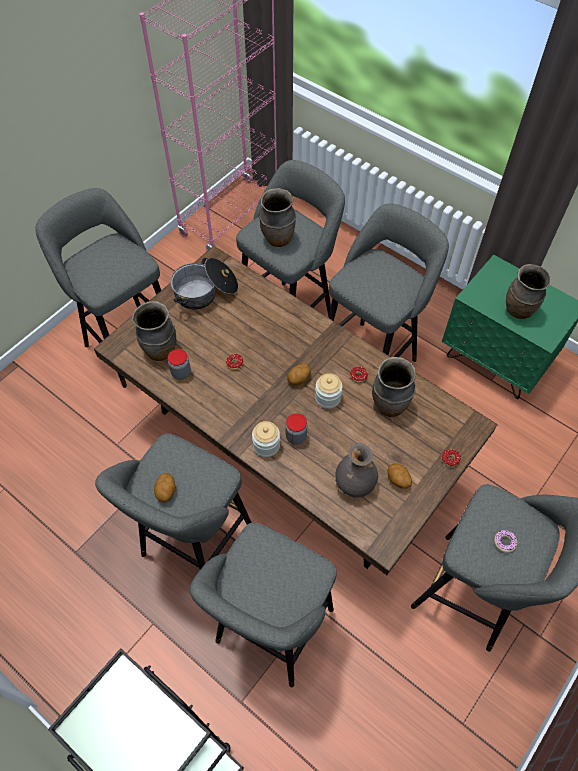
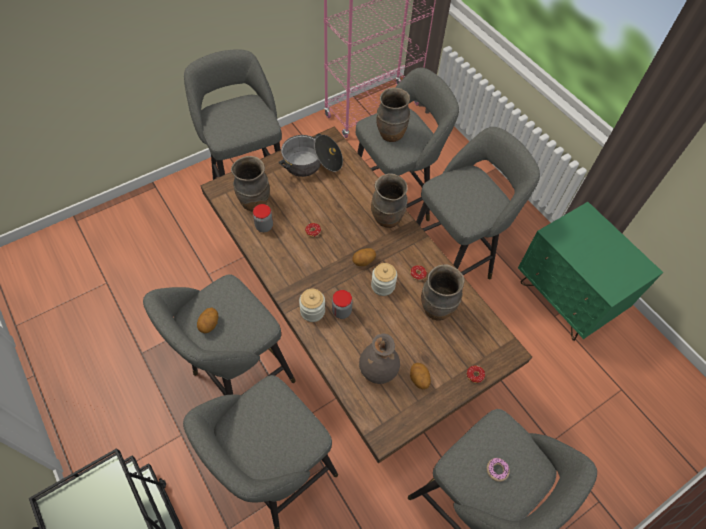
camera: 15 degrees right, 0 degrees up
brown vase [506,264,551,319] -> brown vase moved to [371,173,408,228]

